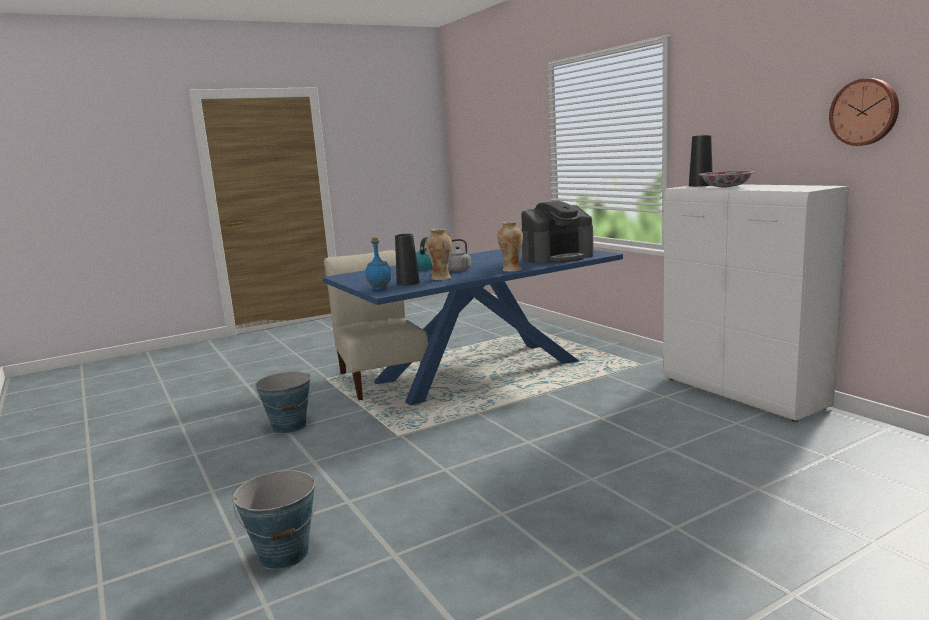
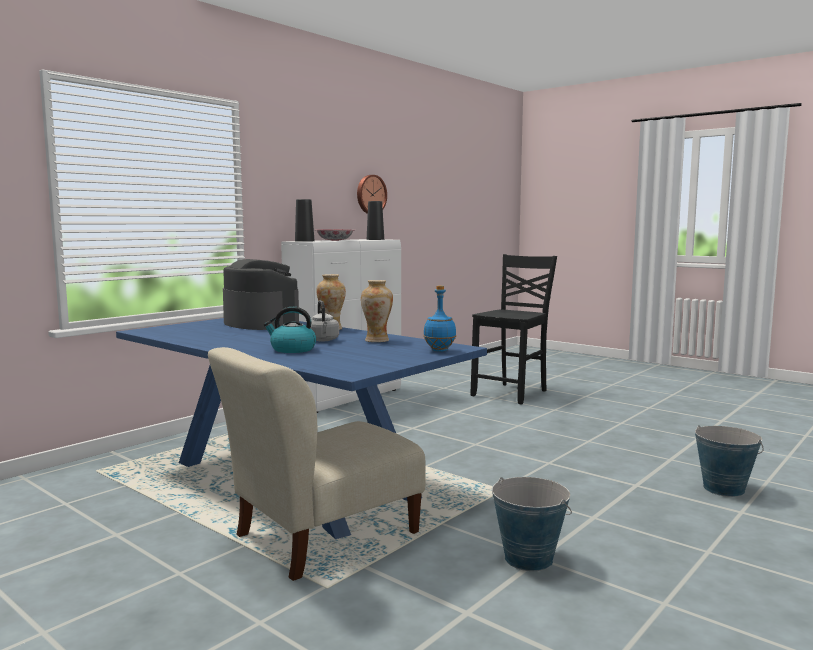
camera: 110 degrees left, 5 degrees down
black vase [395,234,420,286] -> black vase moved to [367,201,384,240]
none -> black chair [471,254,557,405]

